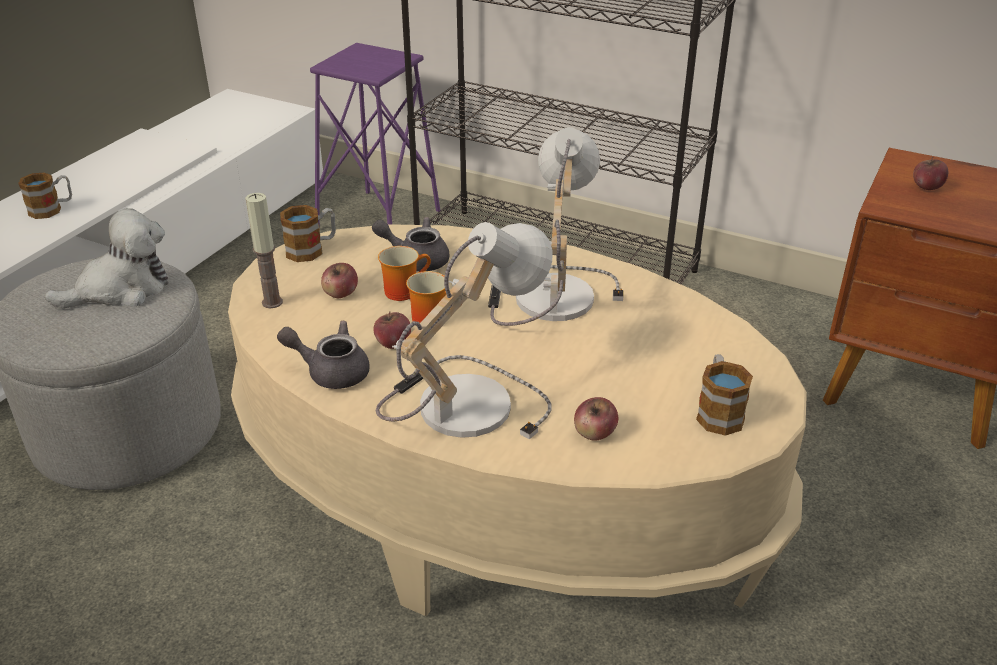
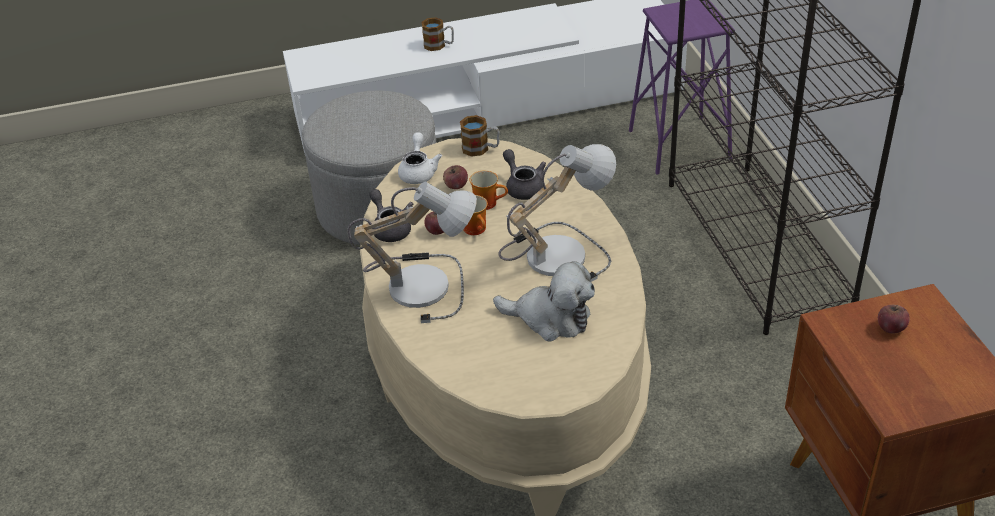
camera: 50 degrees right, 5 degrees up
plush toy [45,208,169,308] -> plush toy moved to [493,261,595,342]
candle [245,193,283,308] -> white teapot [398,132,442,184]
apple [574,397,618,441] -> none
mug [696,354,753,436] -> none

